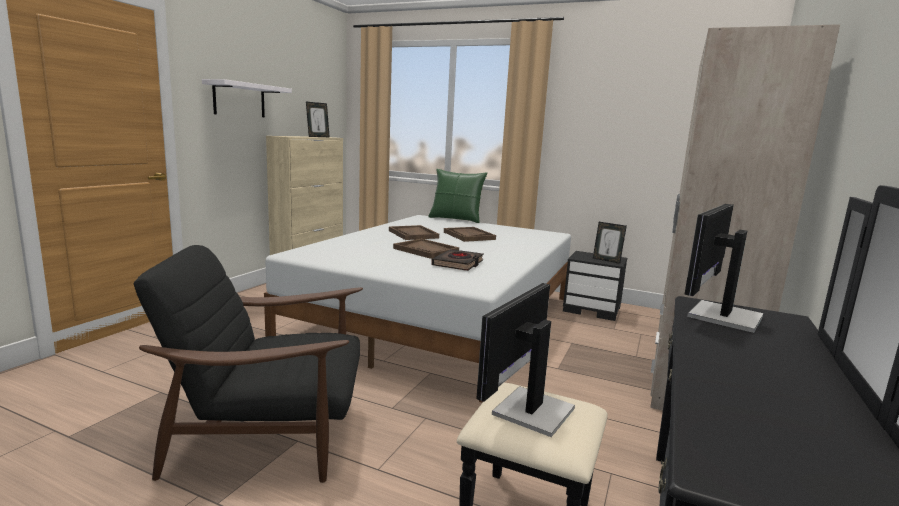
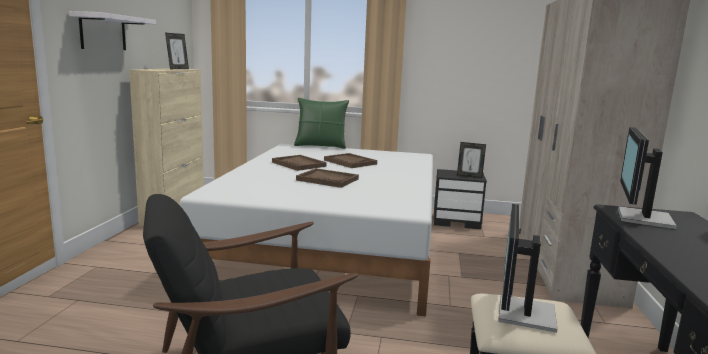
camera: 15 degrees left, 0 degrees up
black book [431,249,484,271] -> none

